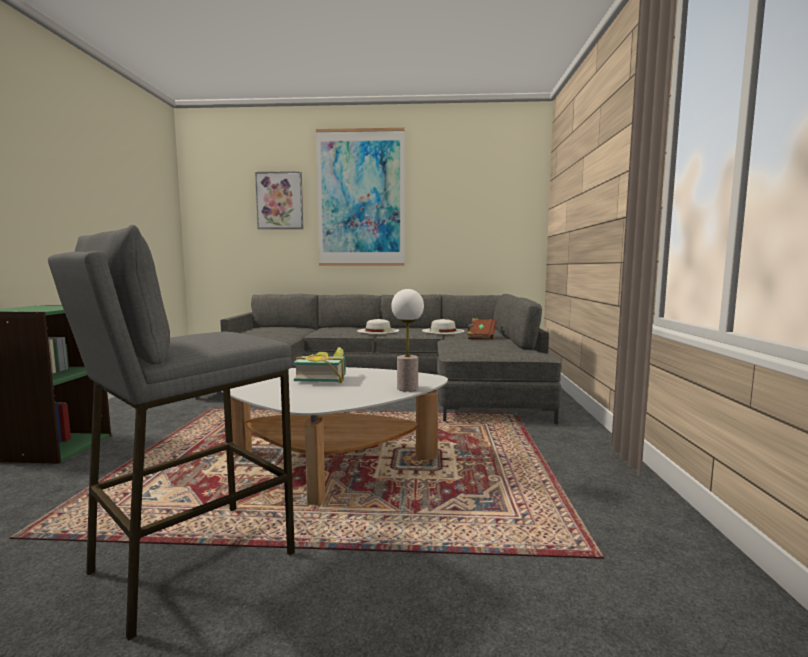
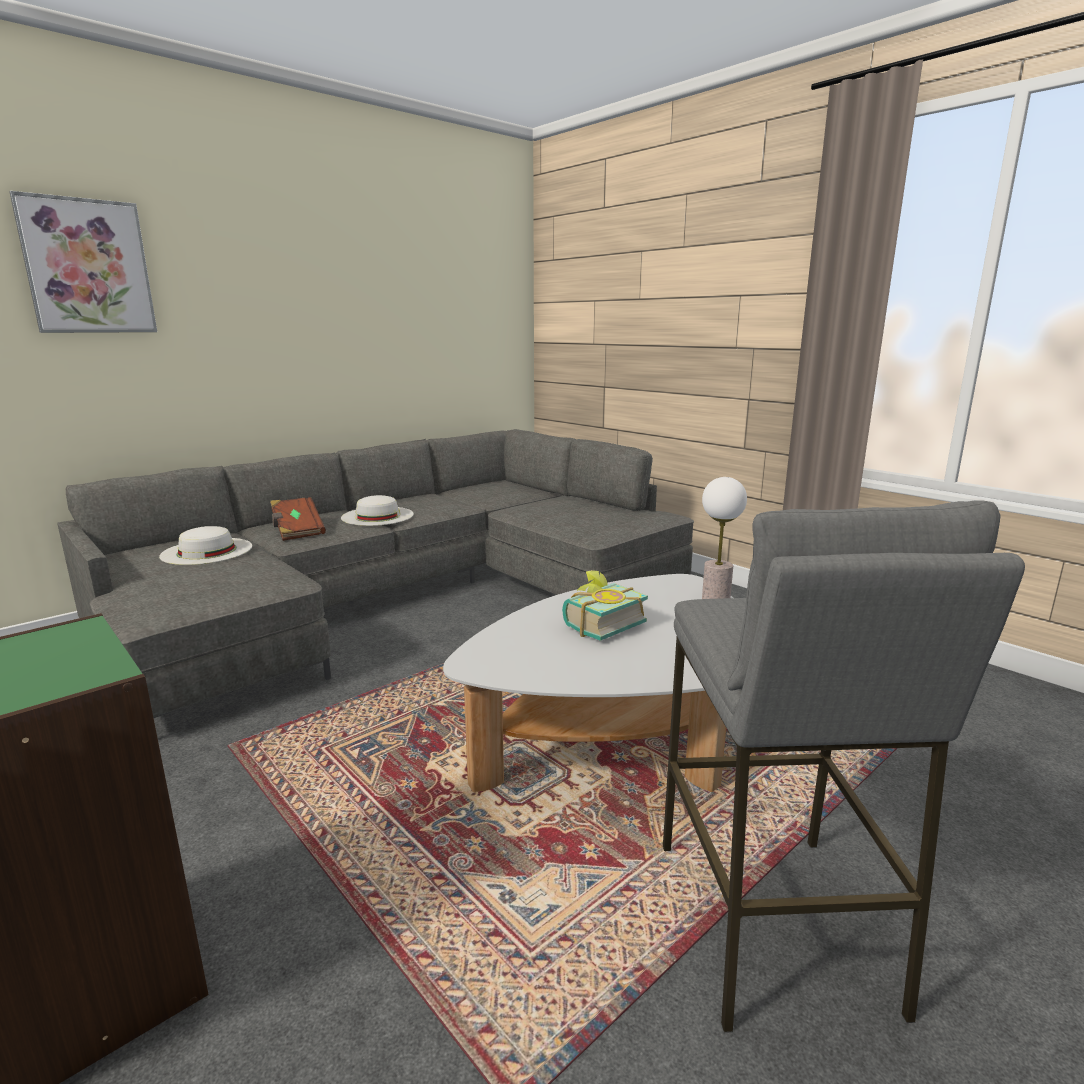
camera: 45 degrees left, 10 degrees up
picture [316,128,404,266] -> none
white hat [422,319,464,334] -> white hat moved to [159,526,252,565]
brown book [467,318,497,339] -> brown book moved to [270,497,326,541]

